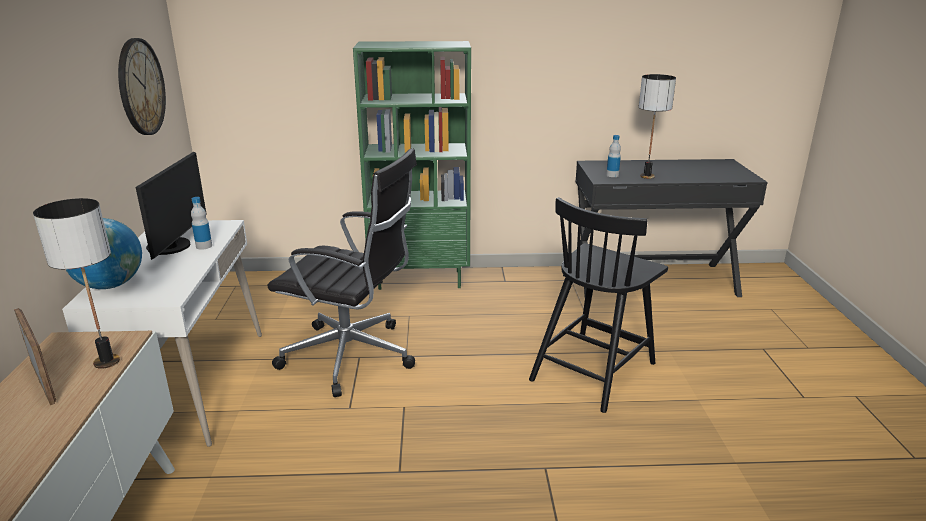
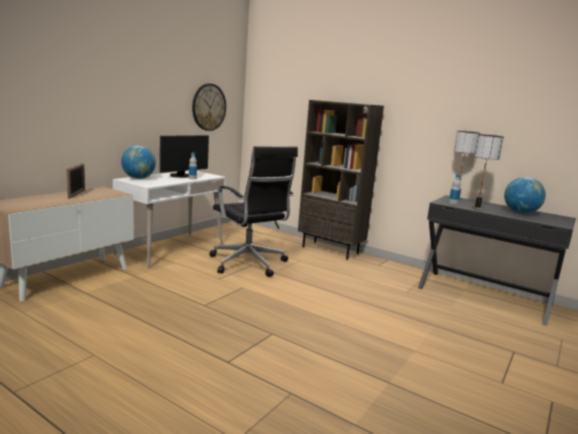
camera: 35 degrees right, 10 degrees down
table lamp [33,198,120,369] -> table lamp moved to [454,131,480,200]
green bookcase [353,41,471,290] -> brown bookcase [298,100,384,260]
black chair [529,197,668,413] -> none
none -> globe [504,177,546,214]

